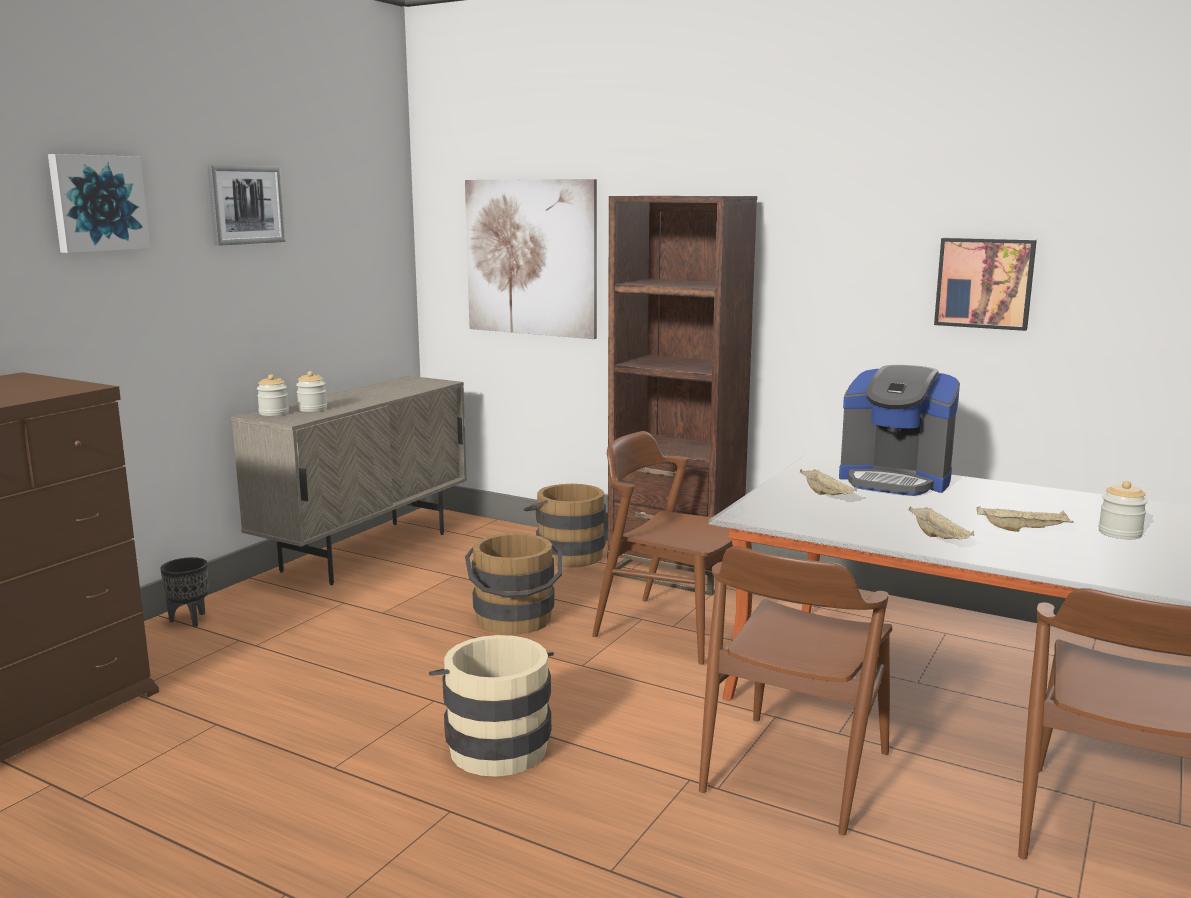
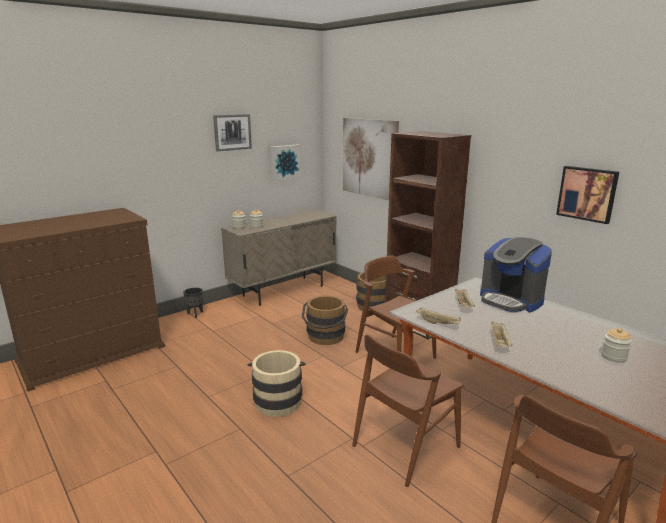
camera: 20 degrees right, 5 degrees up
picture [48,154,150,253] -> picture moved to [271,144,301,181]
beige tray [977,507,1073,532] -> beige tray moved to [416,308,461,324]

